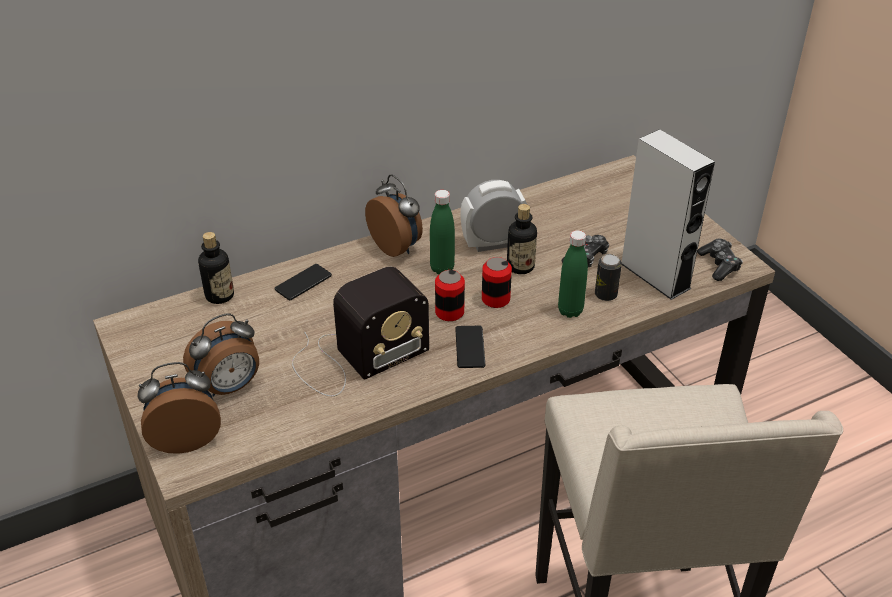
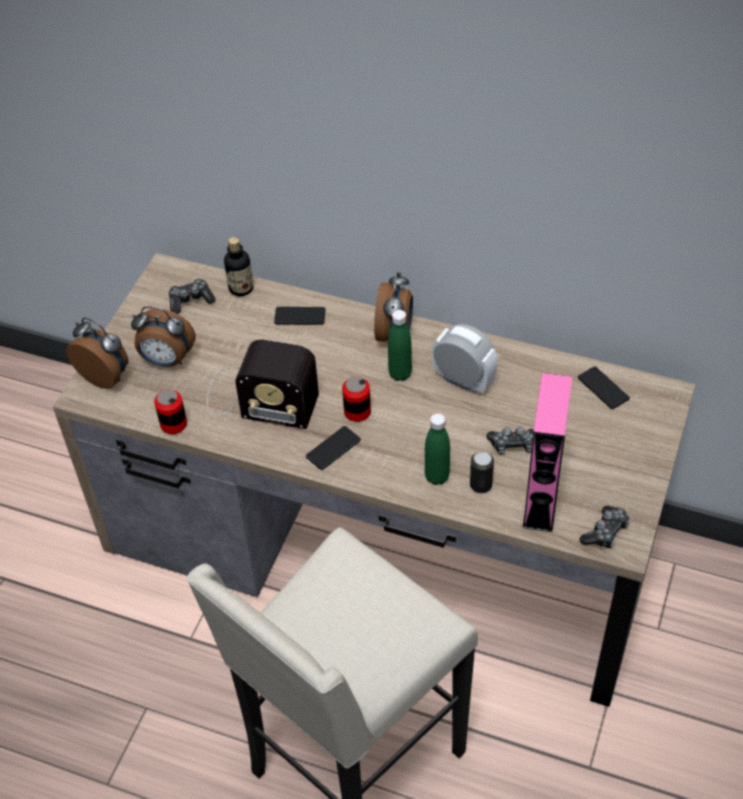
camera: 50 degrees right, 10 degrees up
can [482,257,512,308] -> can moved to [154,389,187,434]
bottle [507,204,537,274] -> none
grey speaker [622,129,715,300] -> pink speaker [522,373,572,532]
none -> game controller [169,279,216,314]
none -> phone [578,366,630,409]

